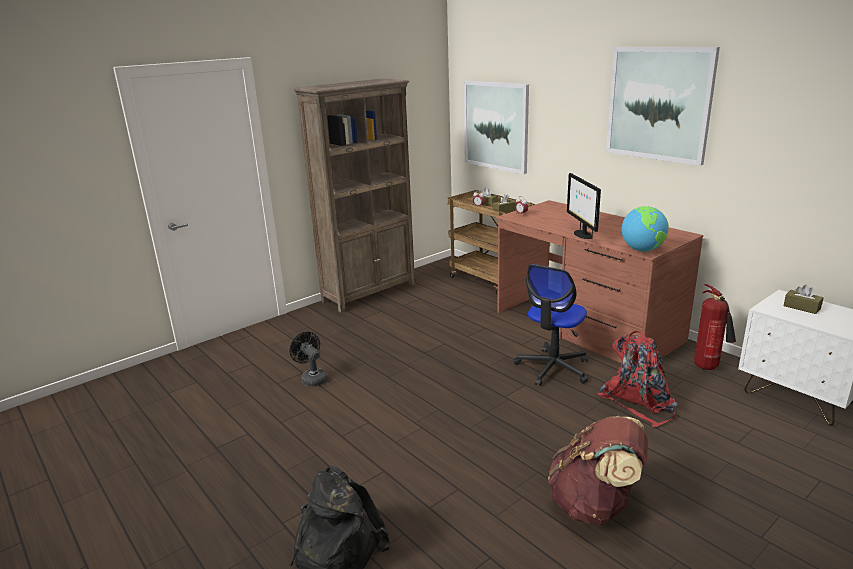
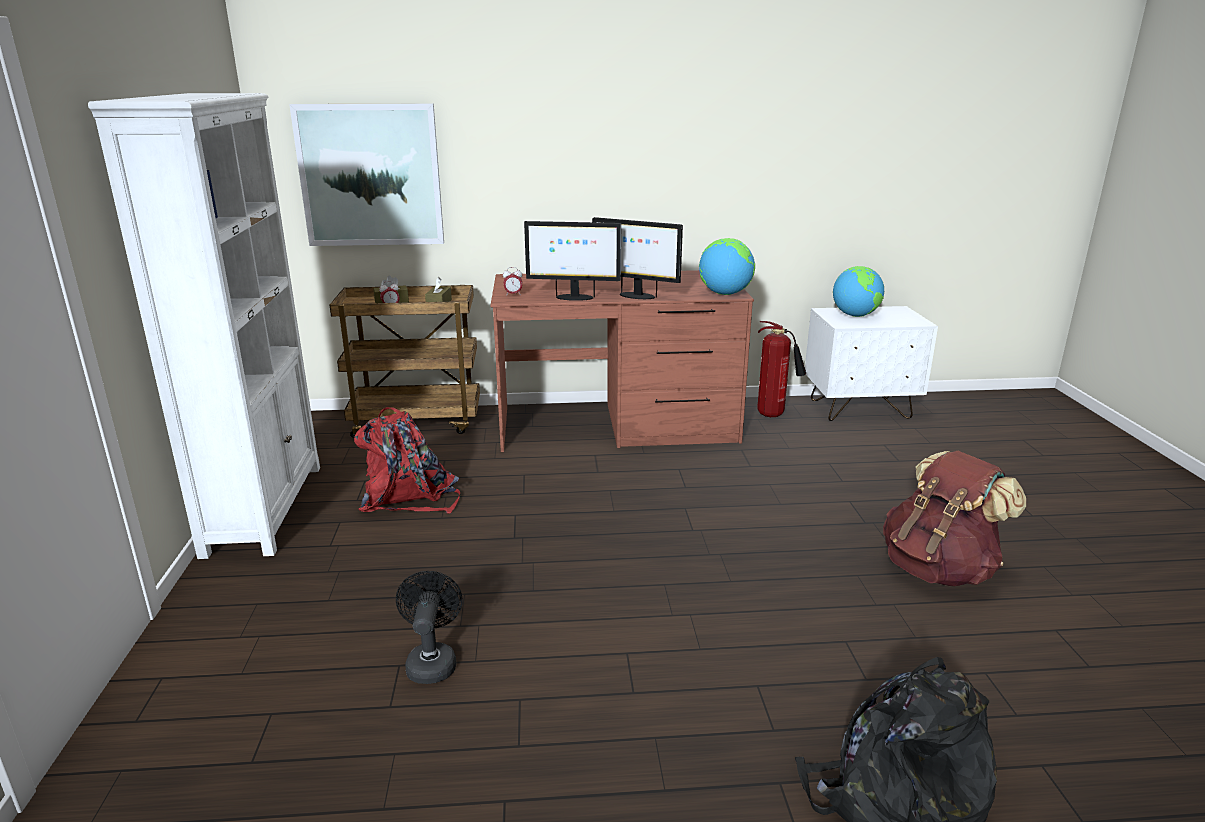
camera: 55 degrees left, 0 degrees up
black fan [289,332,328,387] -> black fan turned 90 degrees clockwise [396,571,463,684]
brown bookcase [294,78,416,313] -> white bookcase [88,93,320,559]
office chair [514,264,588,386] -> none
red backpack [598,331,678,428] -> red backpack moved to [354,407,460,514]
picture [606,47,720,166] -> none
brown tissue box [784,285,823,314] -> globe [833,266,884,317]
none -> monitor [524,221,621,301]

